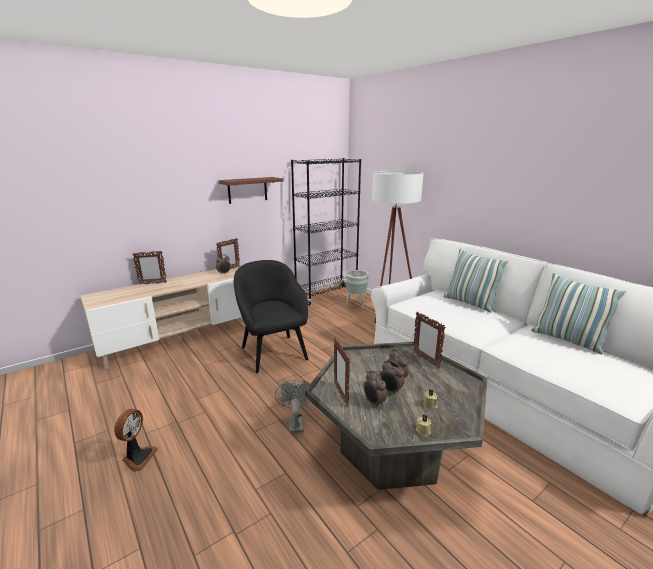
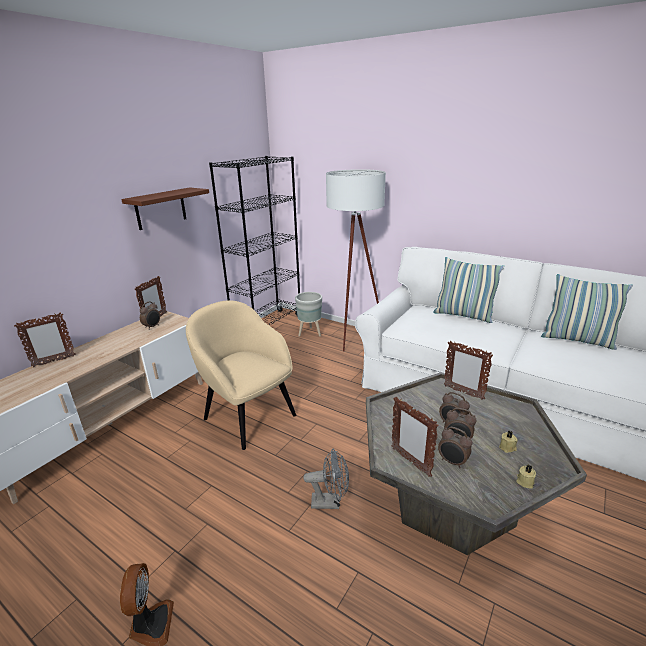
camera: 20 degrees left, 5 degrees up
black armchair [234,260,308,373] -> beige armchair [186,300,296,450]
grey fan [275,379,310,434] -> grey fan turned 120 degrees clockwise [303,448,349,509]

